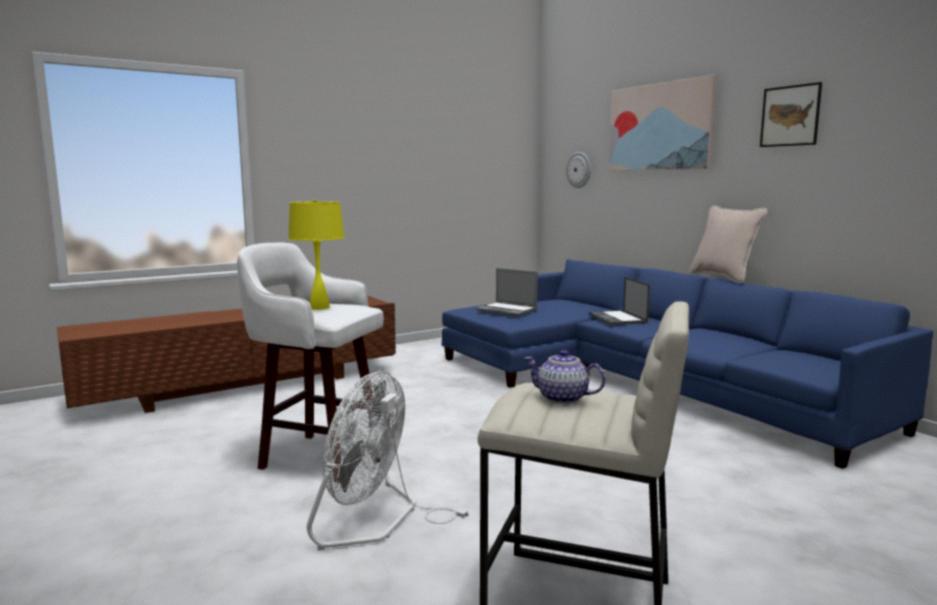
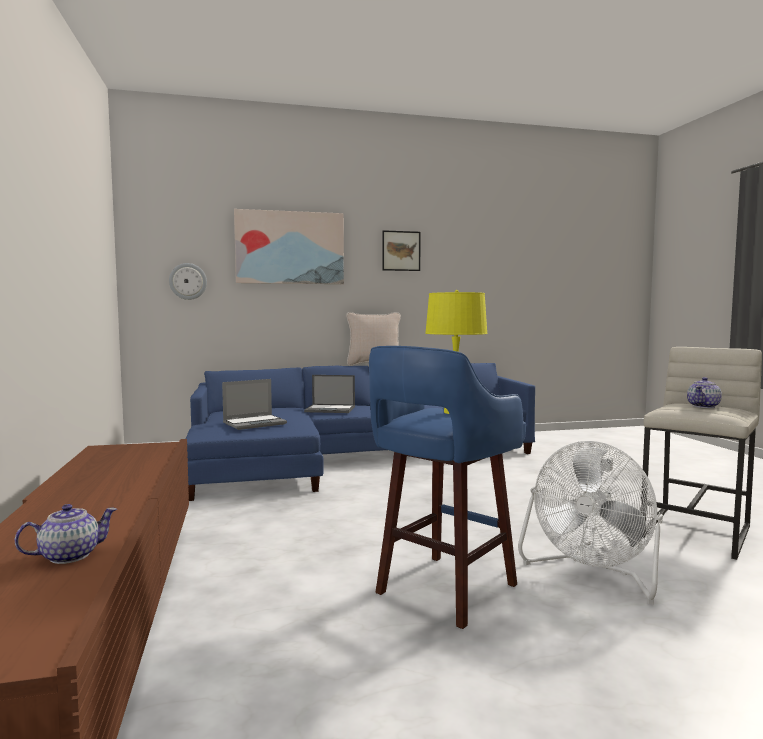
camera: 70 degrees left, 5 degrees down
white stool [237,243,384,483] -> blue stool [369,346,526,629]
none -> teapot [15,504,117,564]

